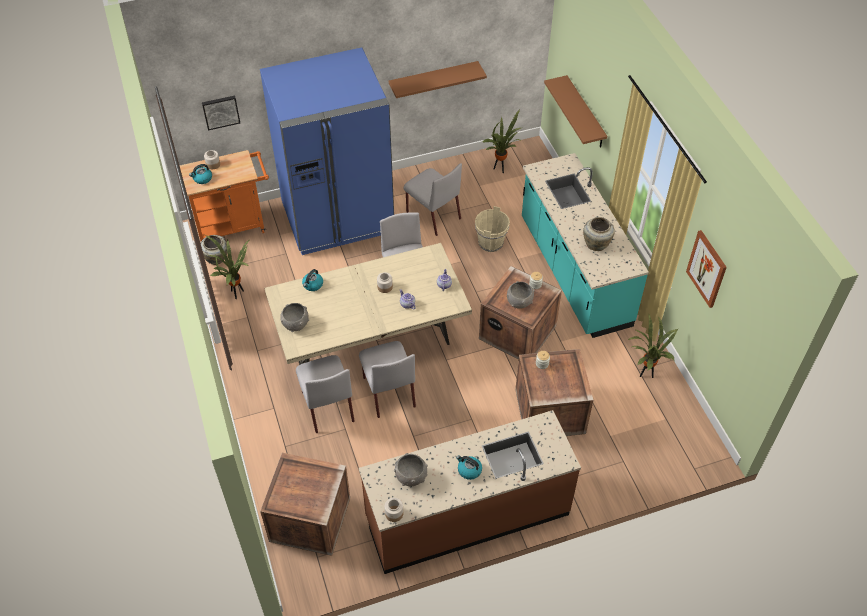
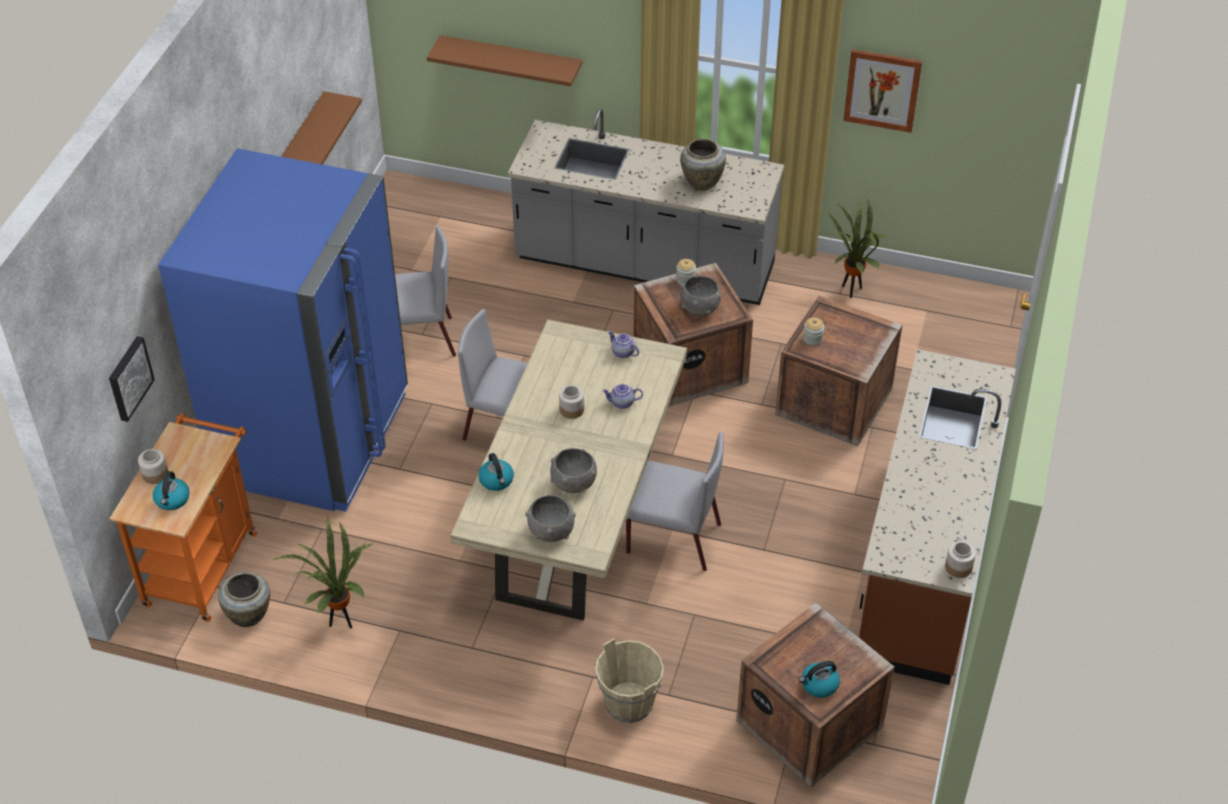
camera: 55 degrees left, 5 degrees down
grey chair [296,355,355,433] -> none
grey bowl [394,453,428,486] -> grey bowl moved to [550,448,597,493]
kettle [456,455,482,480] -> kettle moved to [799,661,840,698]
beige bucket [475,206,510,252] -> beige bucket moved to [595,638,664,723]
potted plant [482,109,521,173] -> none
turquoise counter [522,153,649,338] -> grey counter [508,109,784,305]

